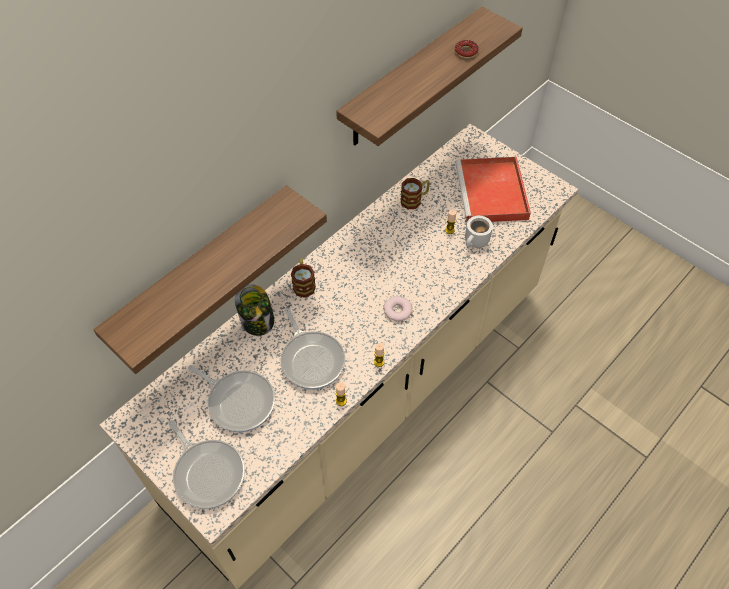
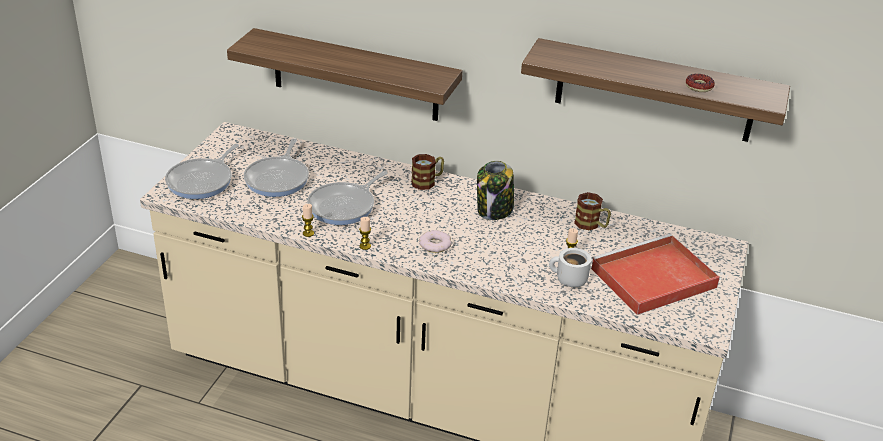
camera: 65 degrees right, 20 degrees down
jar [235,285,274,336] -> jar moved to [477,161,514,220]

